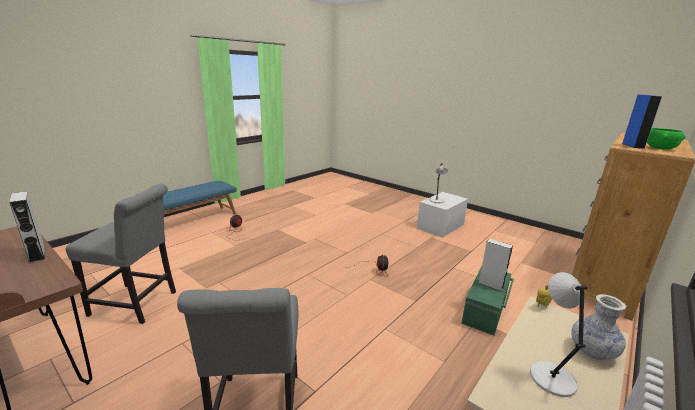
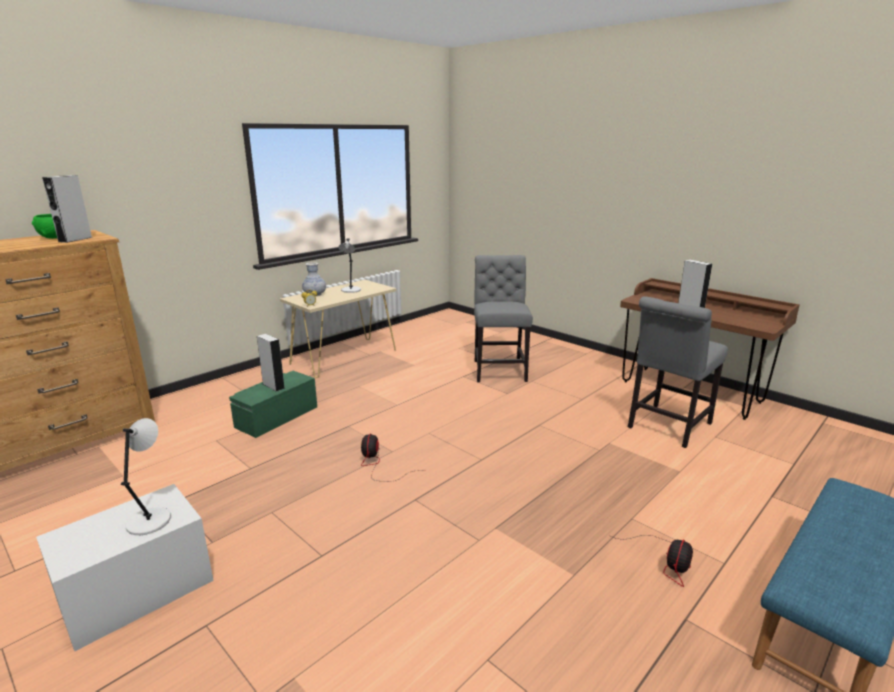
camera: 175 degrees left, 0 degrees up
grey chair [65,184,176,324] -> grey chair turned 60 degrees counterclockwise [628,296,728,448]
blue speaker [622,95,662,149] -> grey speaker [42,175,93,243]

